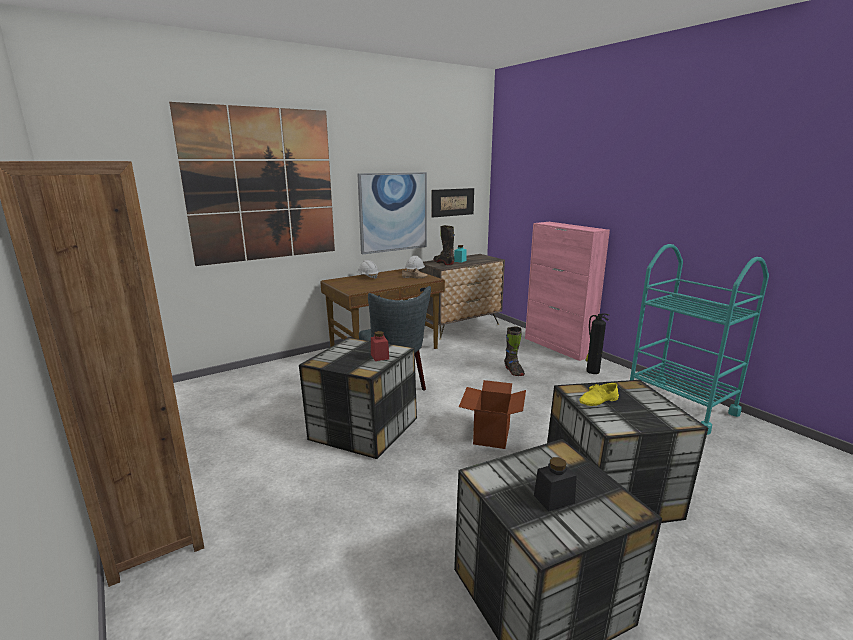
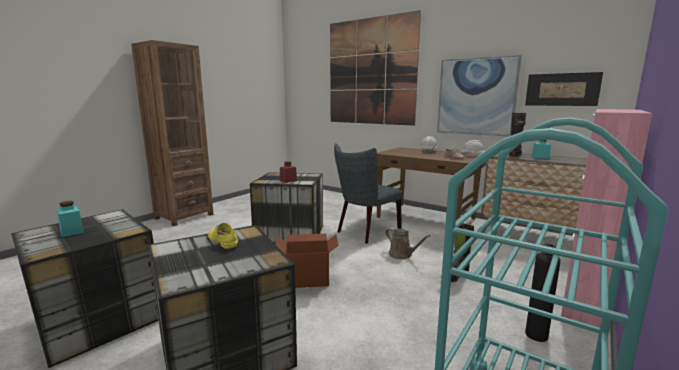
camera: 70 degrees right, 5 degrees down
black jar [534,457,577,512] -> turquoise jar [57,201,84,237]
none -> brown watering can [386,228,430,259]

